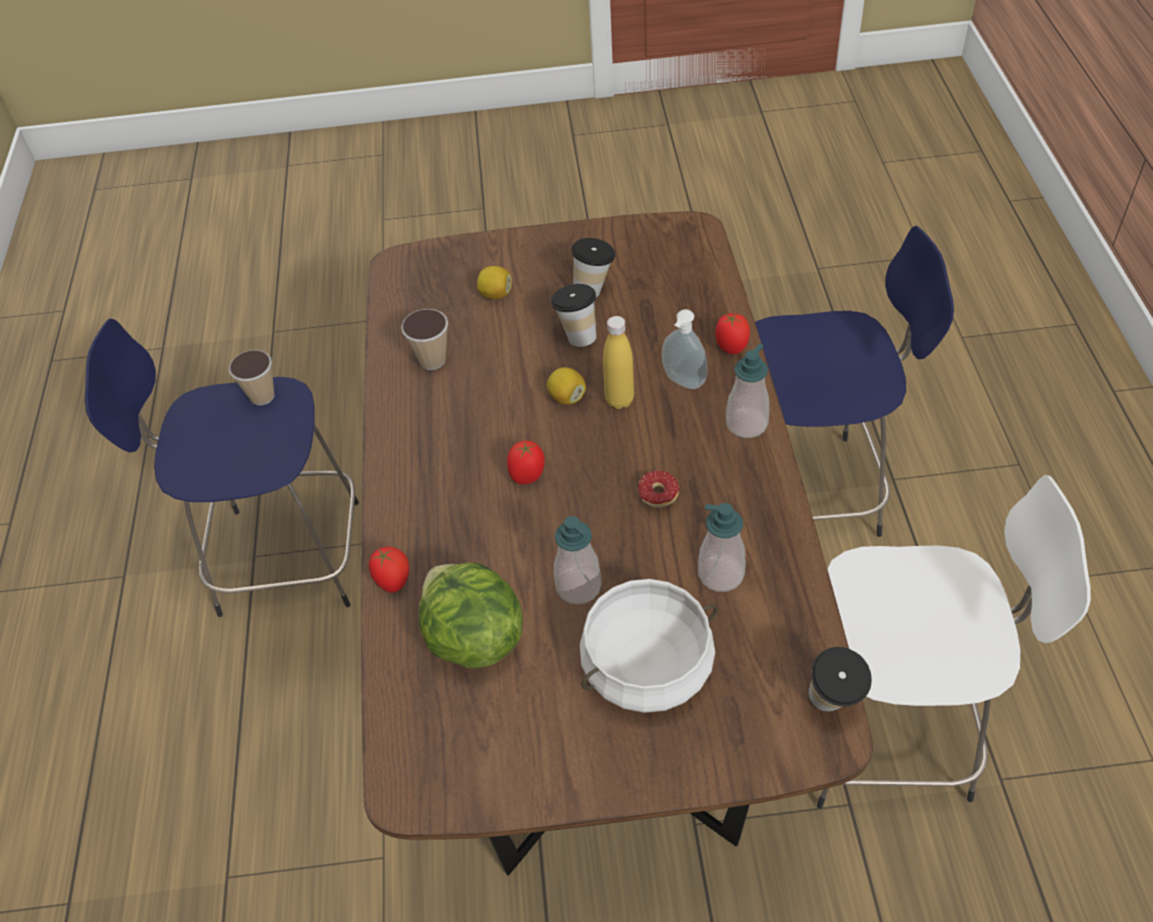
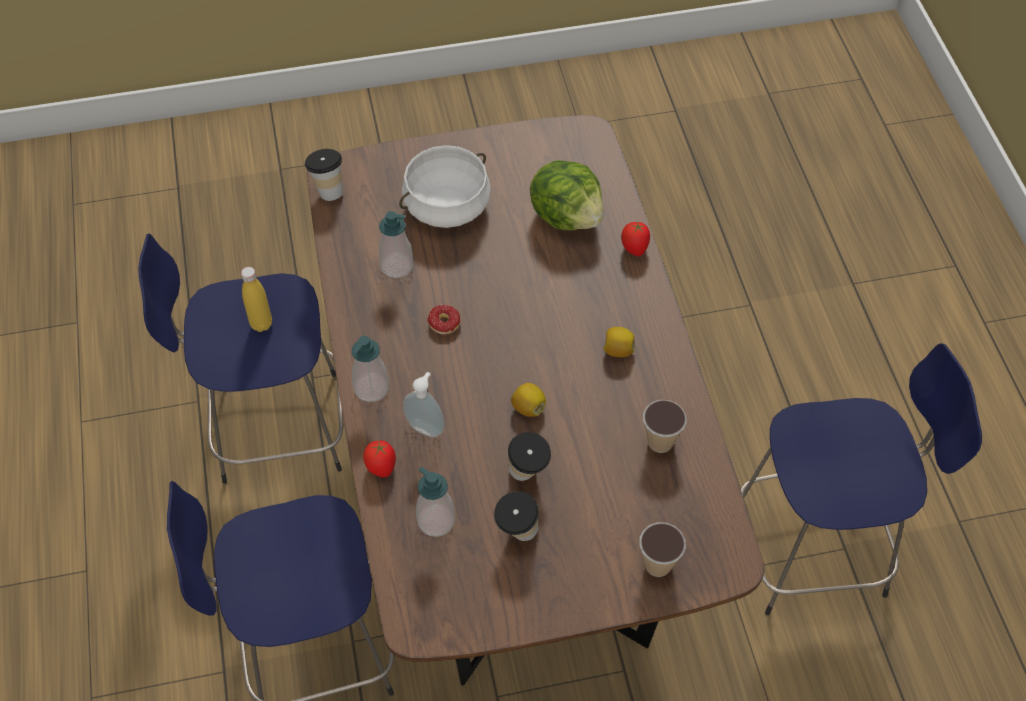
camera: 170 degrees right, 5 degrees up
cup [229,350,275,406] -> cup moved to [639,522,686,577]
lemon [477,266,512,299] -> lemon moved to [604,327,635,357]
tomato [507,440,545,484] -> none
soap dispenser [554,516,602,604] -> soap dispenser moved to [416,467,455,537]
yellow bottle [603,316,634,409] -> yellow bottle moved to [241,267,272,332]
white stool [817,475,1091,809] -> blue stool [138,234,343,484]

